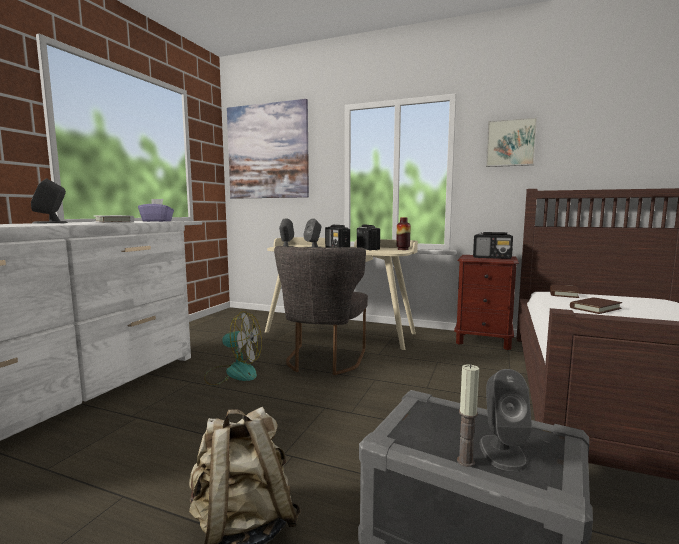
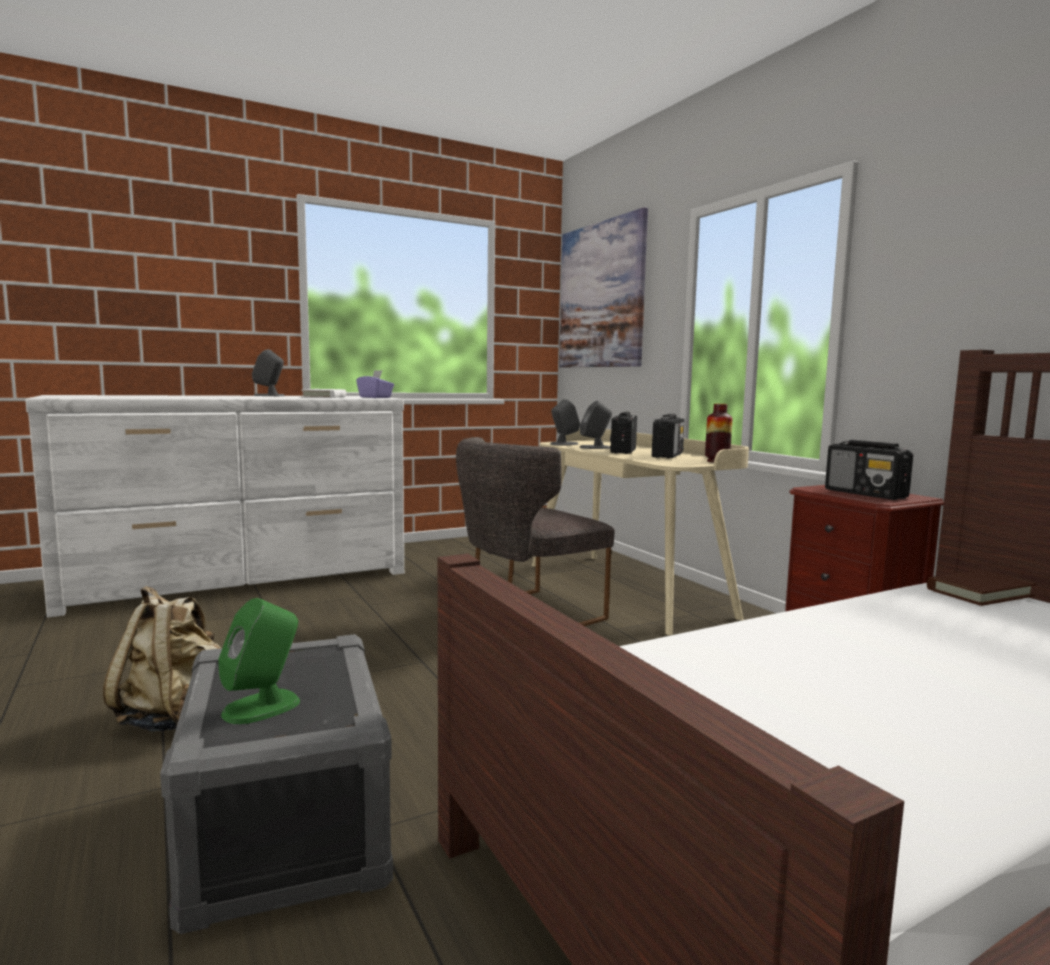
camera: 40 degrees right, 0 degrees up
fan [204,311,262,385] -> none
candle [457,364,479,467] -> none
grey speaker [480,369,532,471] -> green speaker [218,598,300,724]
picture [486,117,537,167] -> none
brown book [570,297,622,314] -> none

